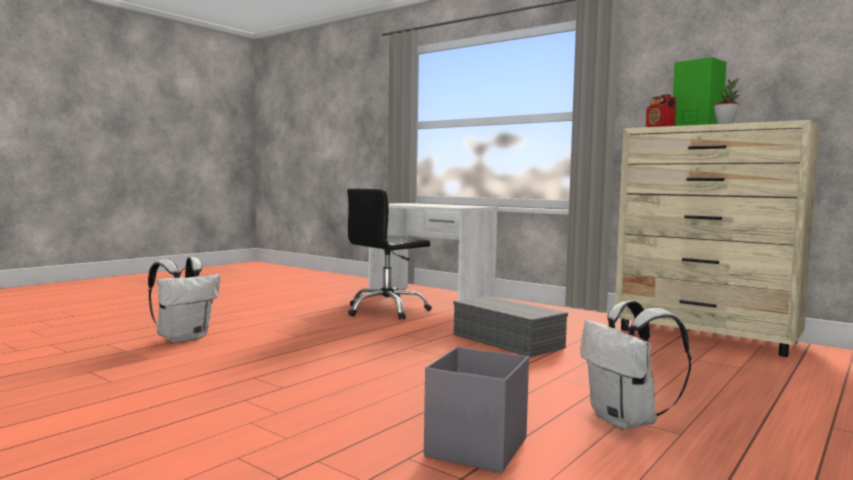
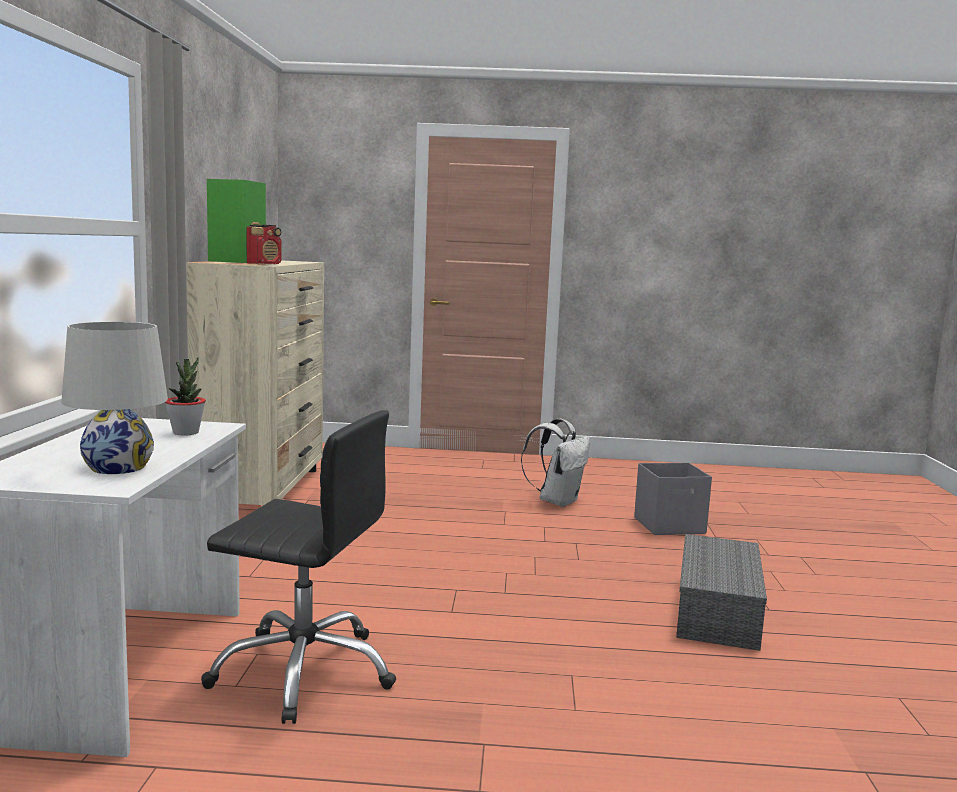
camera: 125 degrees left, 5 degrees up
white backpack [148,257,220,343] -> none
grey storage box [454,296,568,358] -> grey storage box moved to [676,534,767,651]
potted plant [714,78,739,124] -> potted plant moved to [165,357,206,435]
none -> white table lamp [61,322,168,474]

